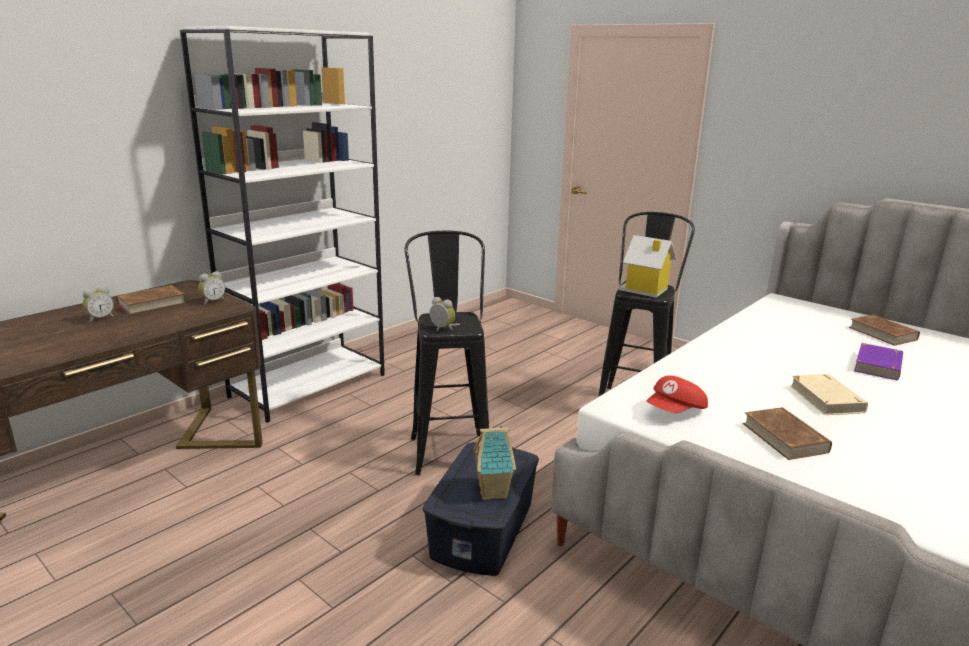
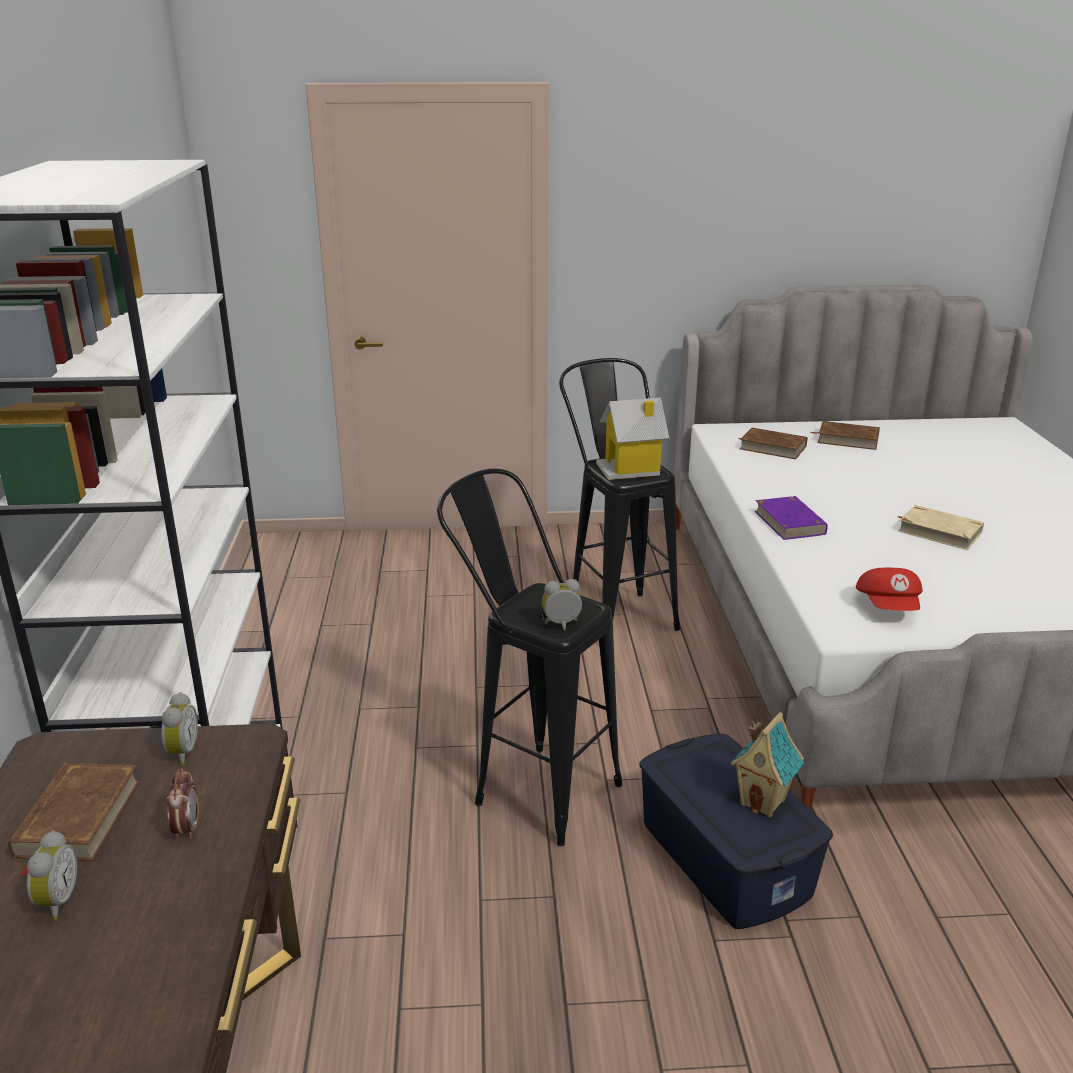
camera: 45 degrees left, 5 degrees up
brown book [743,407,832,460] -> brown book moved to [739,428,807,459]
purple book [854,343,903,380] -> purple book moved to [755,496,828,540]
none -> alarm clock [166,768,199,839]

